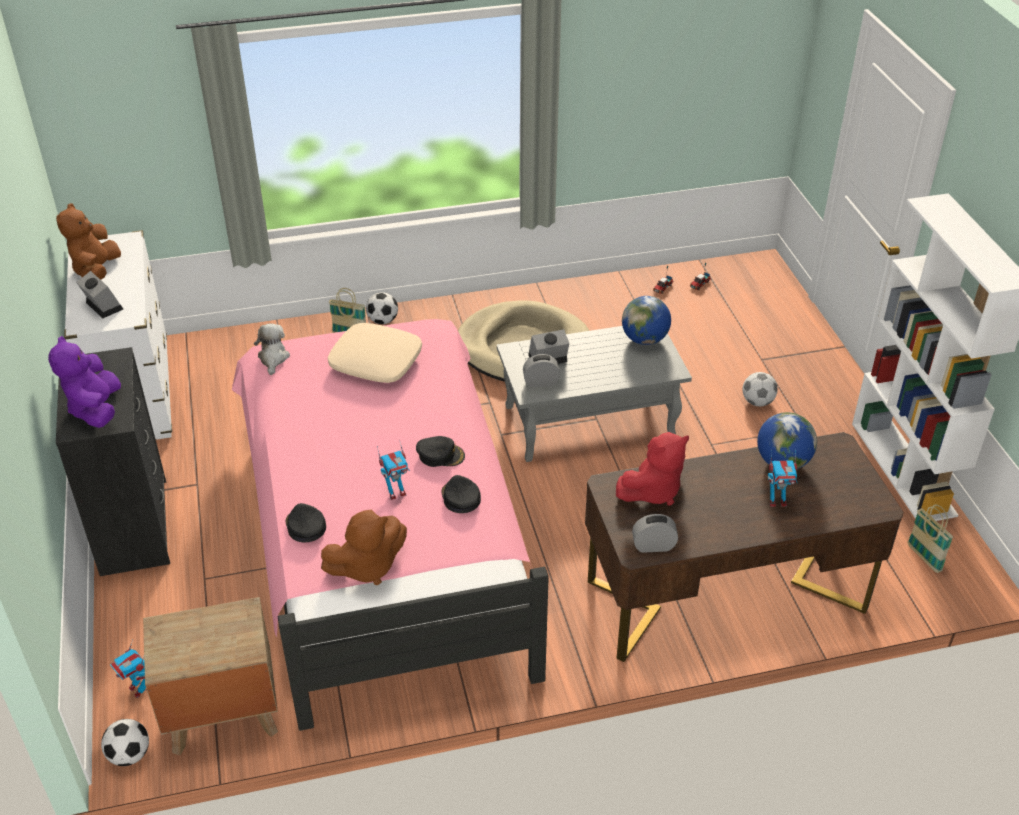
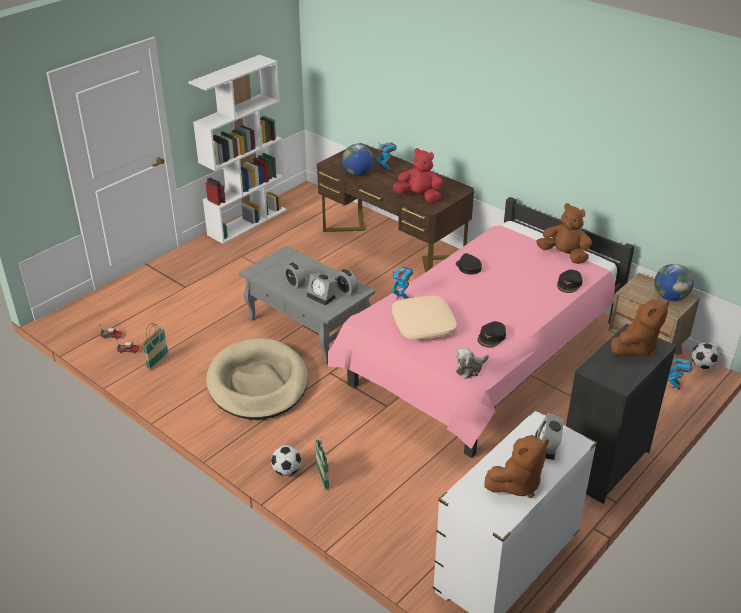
camera: 125 degrees left, 5 degrees down
purple plush toy [48,336,121,428] -> brown plush toy [611,299,670,357]
toy robot [377,439,410,500] -> toy robot moved to [391,266,413,299]
black cap [442,475,481,513] -> black cap moved to [478,321,506,348]
globe [622,296,671,345] -> globe moved to [654,264,694,301]
alarm clock [632,514,678,553] -> alarm clock moved to [284,263,305,289]
football [743,372,778,406] -> none
basket [907,505,953,573] -> basket moved to [142,323,169,370]

